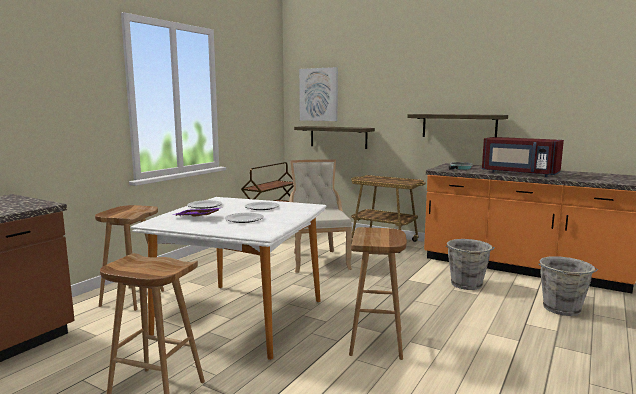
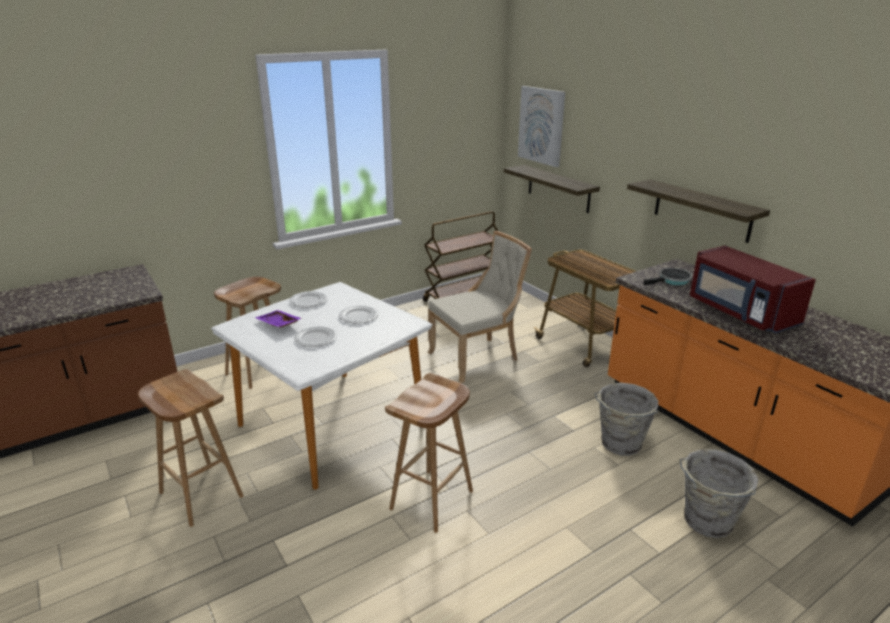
camera: 25 degrees right, 15 degrees up
beige chair [289,159,352,273] -> beige chair turned 45 degrees clockwise [428,231,532,383]

